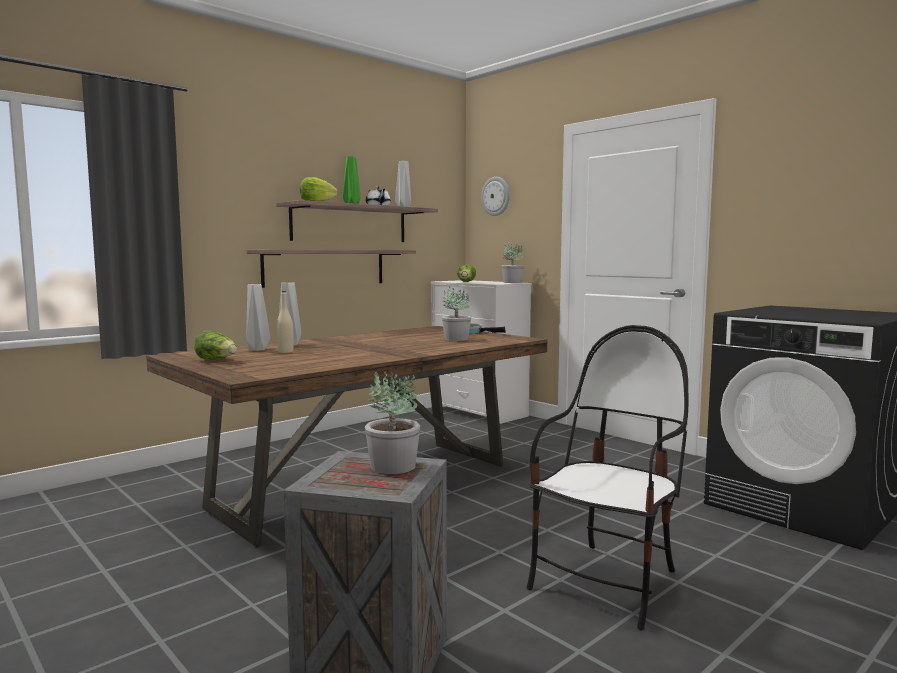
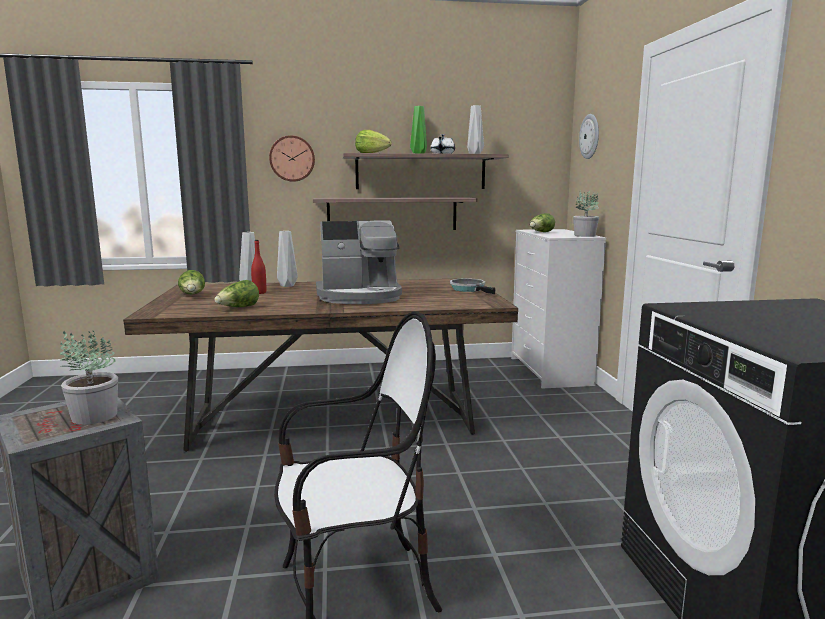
camera: 35 degrees right, 5 degrees up
beige bottle [277,291,294,353] -> red bottle [251,240,266,294]
potted plant [442,286,471,341] -> none
none -> lettuce [214,280,259,307]
none -> wall clock [269,135,315,182]
none -> coffee machine [316,220,402,304]

